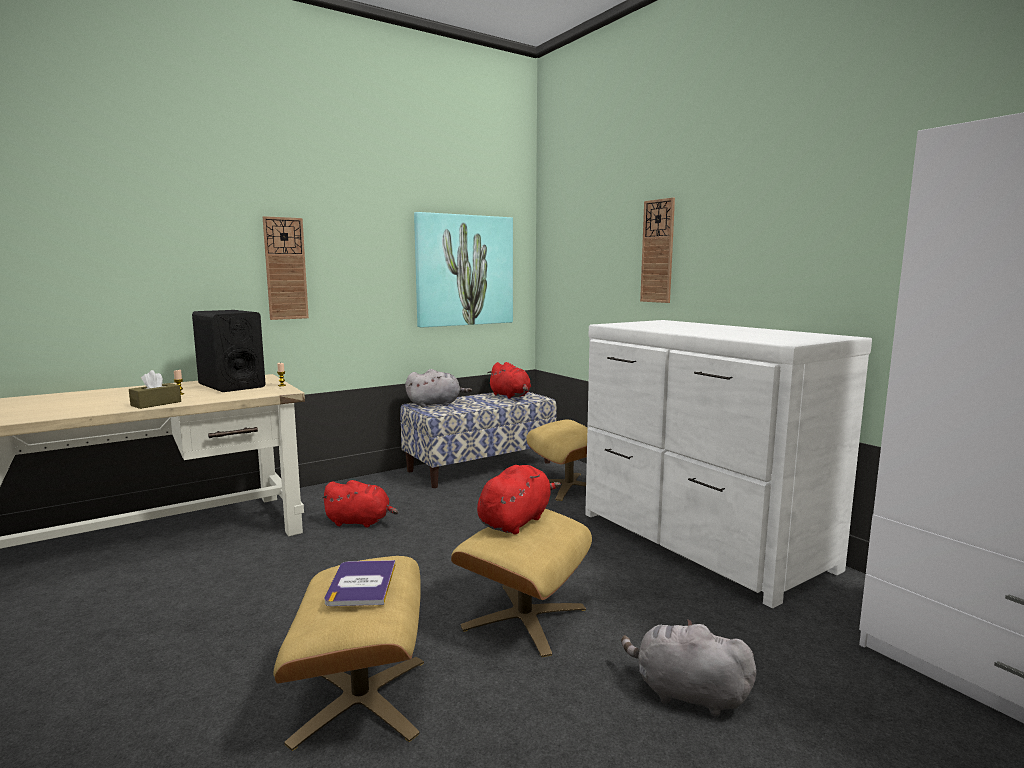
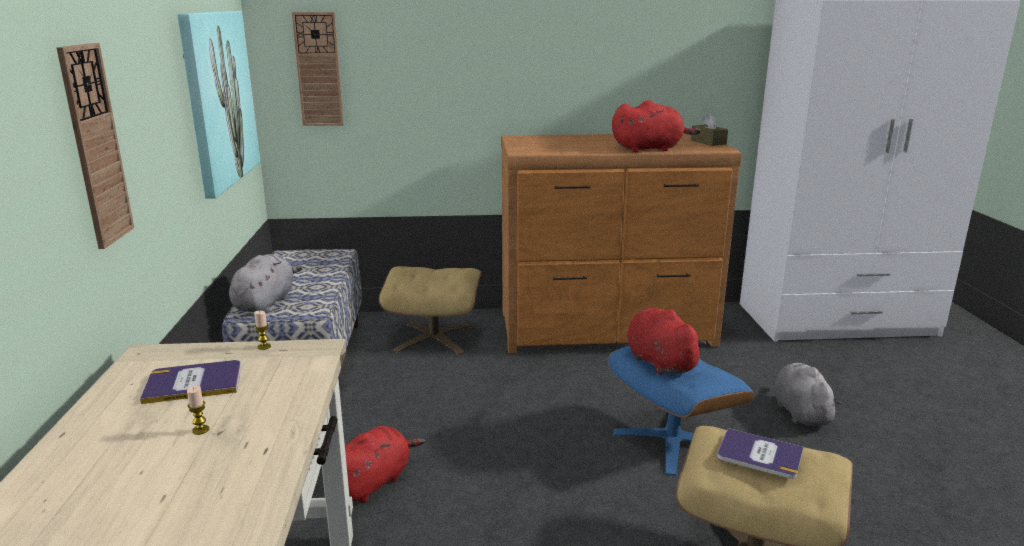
camera: 60 degrees left, 10 degrees up
brown tissue box [129,370,181,409] -> brown tissue box moved to [691,113,728,146]
black speaker [192,310,266,392] -> book [140,360,241,404]
beige ottoman [451,509,592,657] -> blue ottoman [608,346,755,476]
red plush toy [487,362,531,399] -> red plush toy moved to [612,100,701,152]
white dresser [585,320,872,608] -> brown dresser [501,133,742,353]
grey plush toy [621,619,756,716] -> grey plush toy turned 120 degrees clockwise [774,363,841,426]
wall clock [640,198,675,303] -> wall clock moved to [292,12,344,126]

